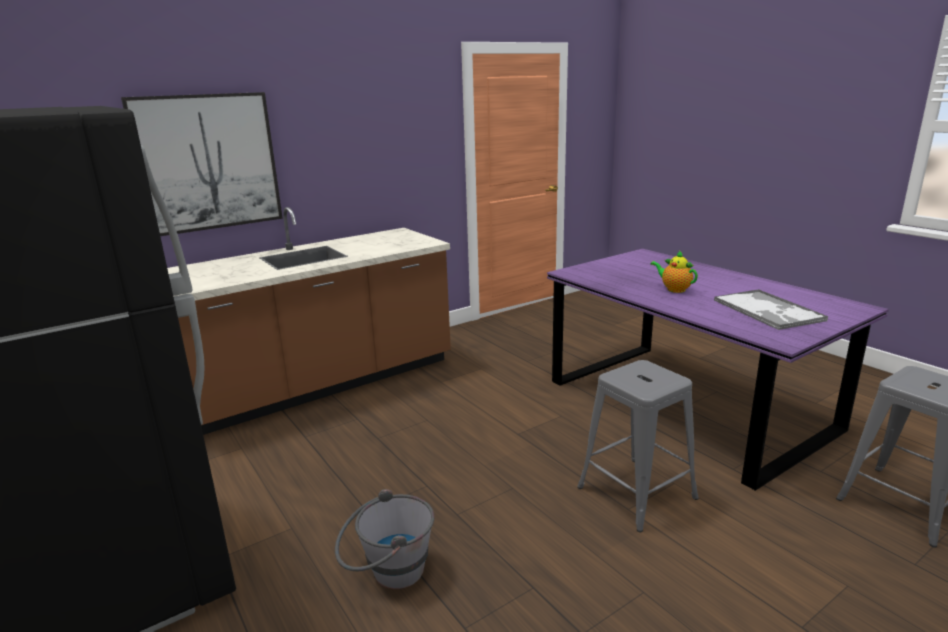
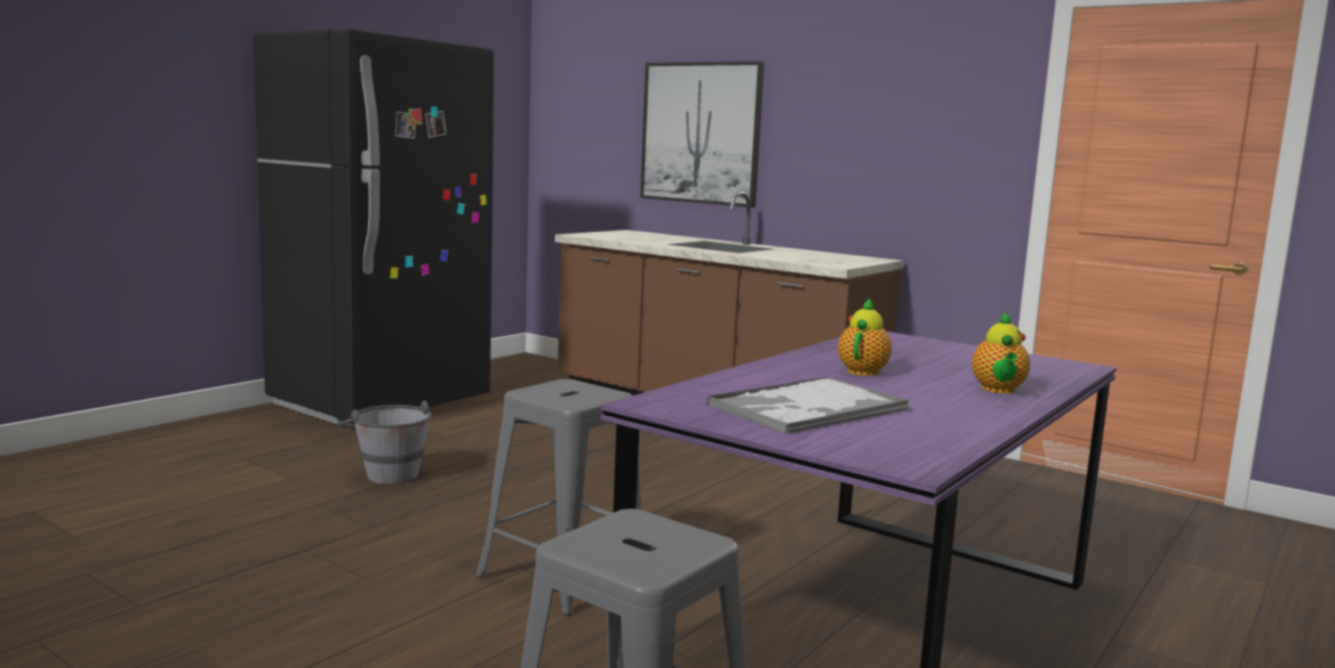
camera: 70 degrees right, 10 degrees down
none -> teapot [972,311,1030,394]

